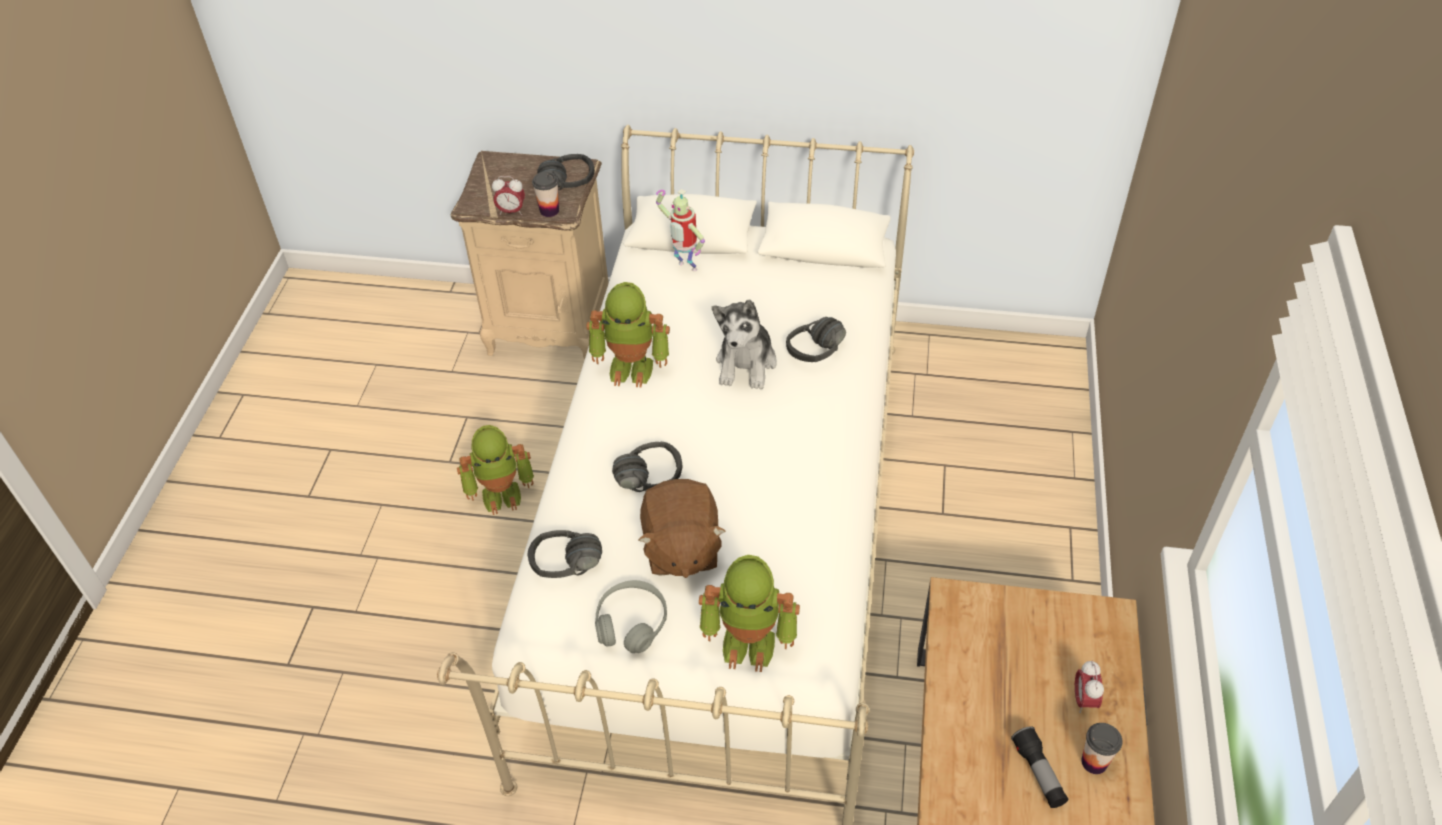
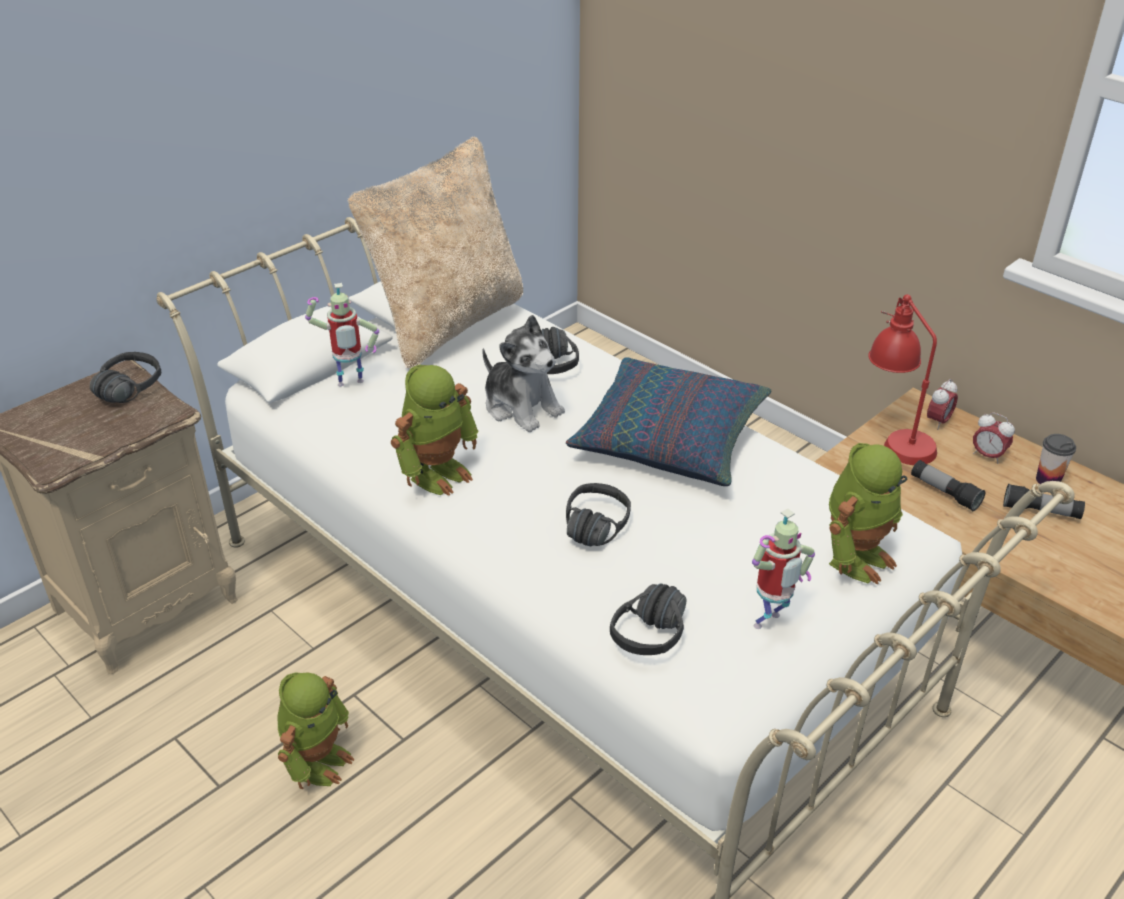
camera: 55 degrees left, 10 degrees down
alarm clock [492,176,525,215] -> alarm clock moved to [927,379,958,430]
cup [532,172,559,217] -> none
grey headphones [595,580,667,653] -> toy robot [752,508,815,629]
brown plush toy [638,479,725,578] -> none
none -> beige pillow [347,136,523,369]
none -> blue pillow [566,357,771,486]
none -> red table lamp [868,294,937,465]
none -> flashlight [911,460,986,511]

